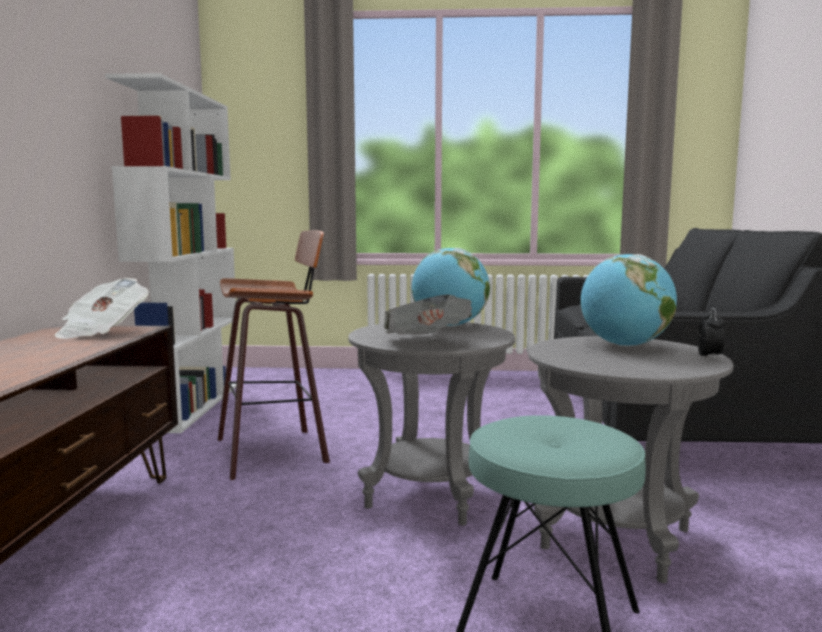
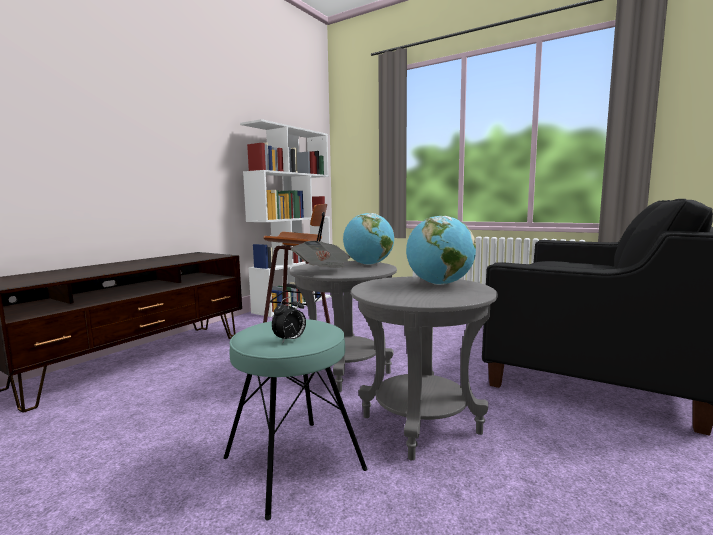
camera: 30 degrees right, 0 degrees up
newspaper [55,278,149,339] -> none
alarm clock [698,308,724,359] -> alarm clock moved to [272,296,306,344]

